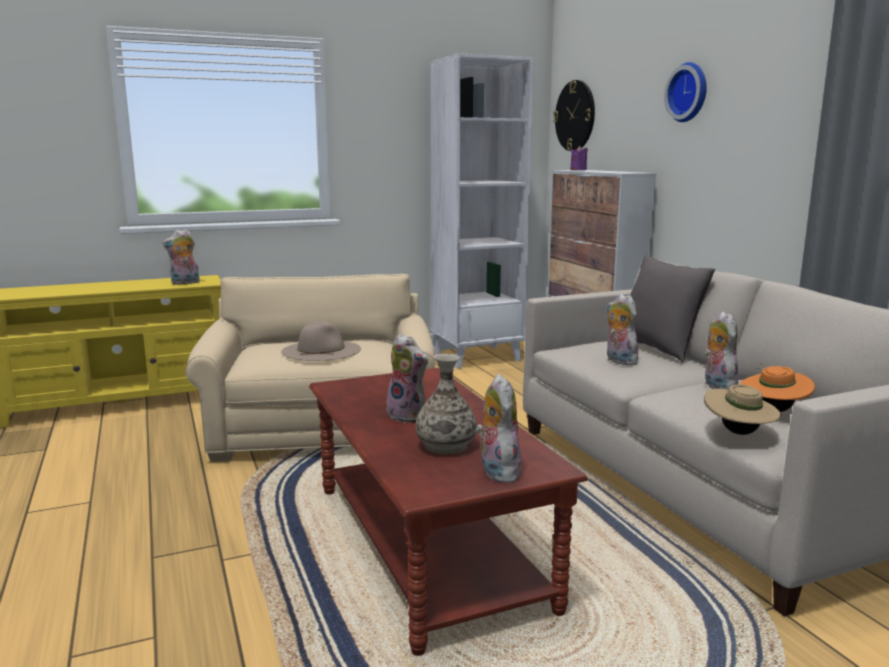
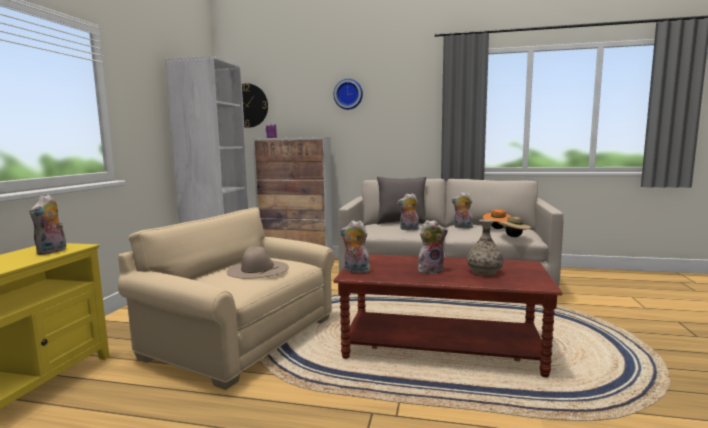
camera: 55 degrees left, 5 degrees down
plush toy [476,374,522,483] -> plush toy moved to [340,220,370,273]

